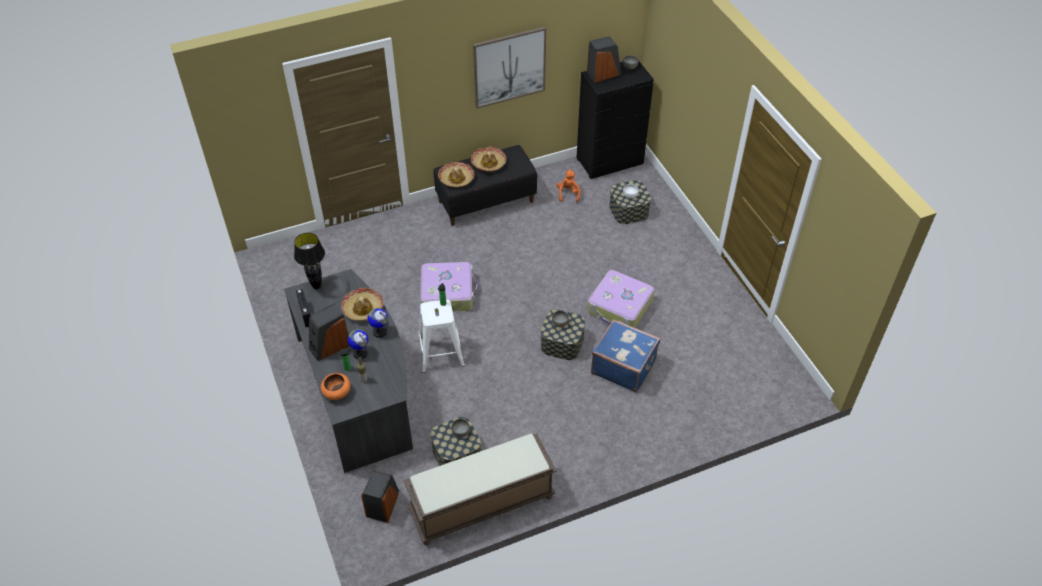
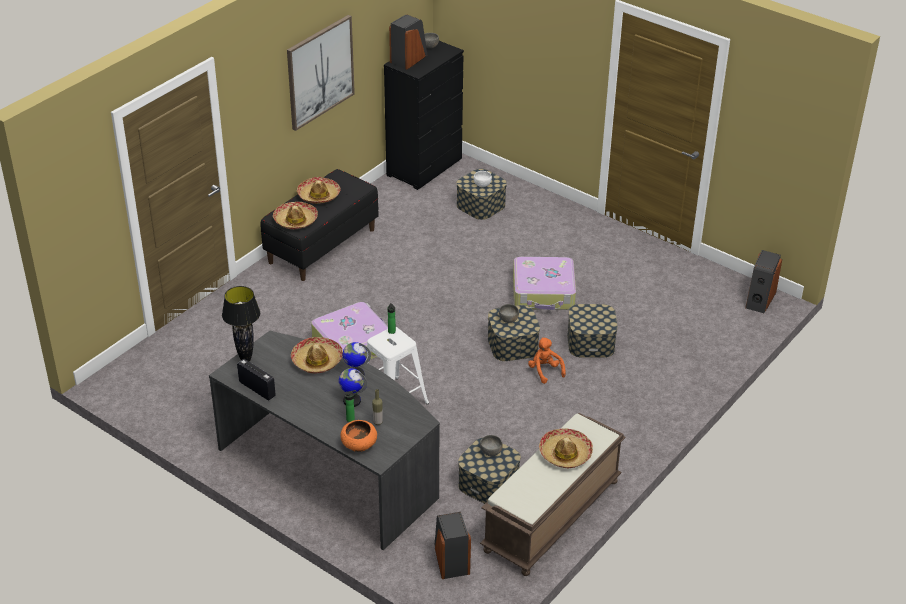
camera: 30 degrees left, 10 degrees down
speaker [309,303,349,361] -> speaker moved to [745,250,782,313]
orange plush toy [556,170,581,203] -> orange plush toy moved to [528,337,566,384]
blue suitcase [591,319,660,393] -> storage box [567,304,618,358]
none -> hat [539,428,593,468]

